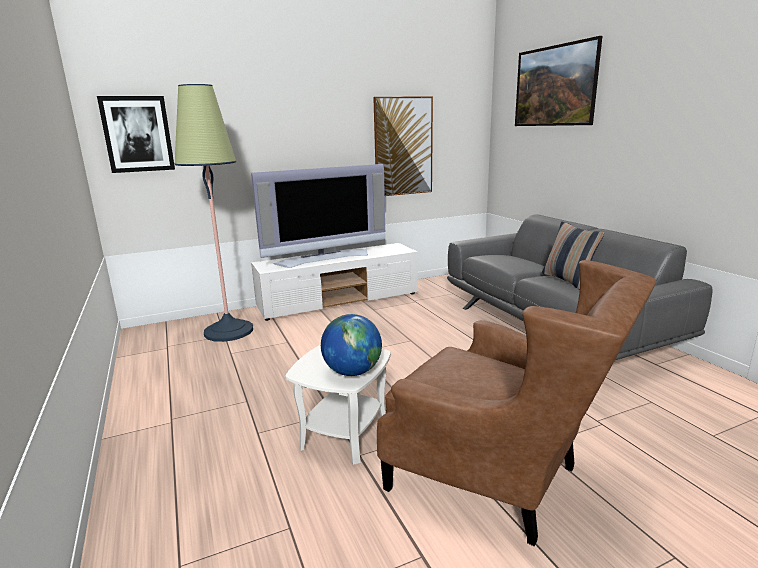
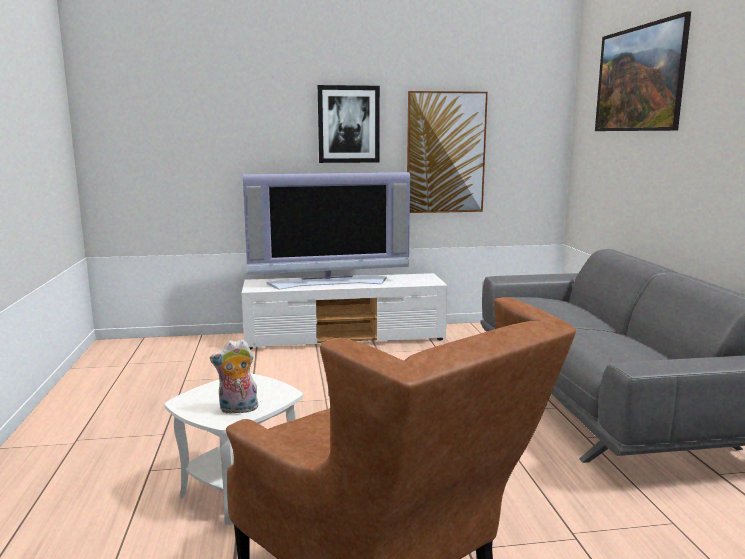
camera: 15 degrees right, 5 degrees down
picture [97,96,175,173] -> picture moved to [318,85,380,163]
floor lamp [174,84,253,342] -> none
globe [321,314,382,376] -> plush toy [210,339,258,414]
pillow [542,222,604,290] -> none

